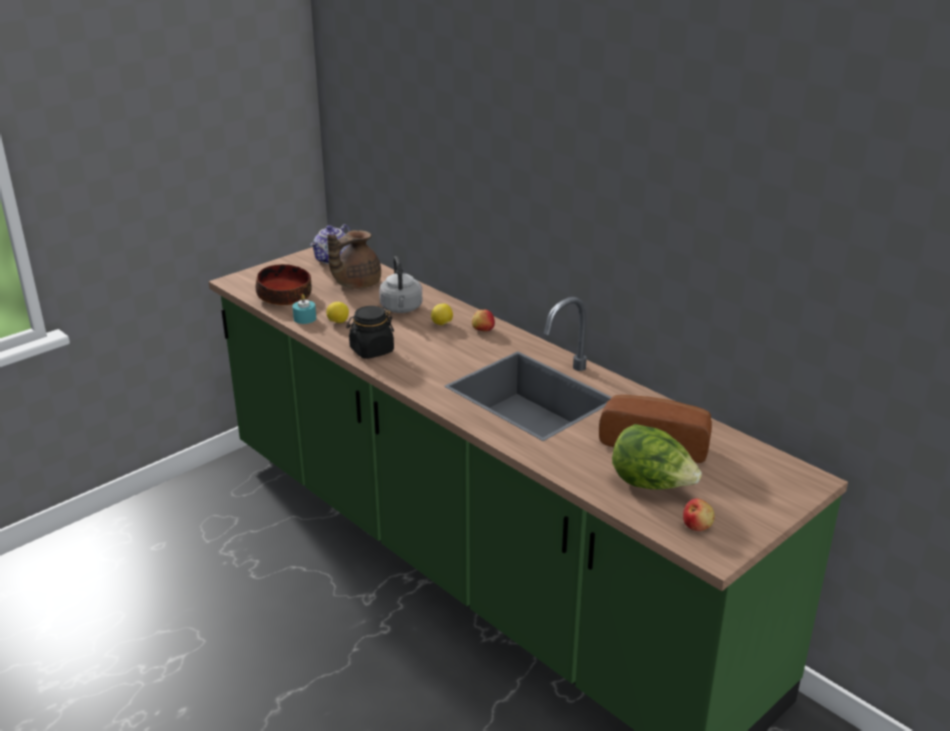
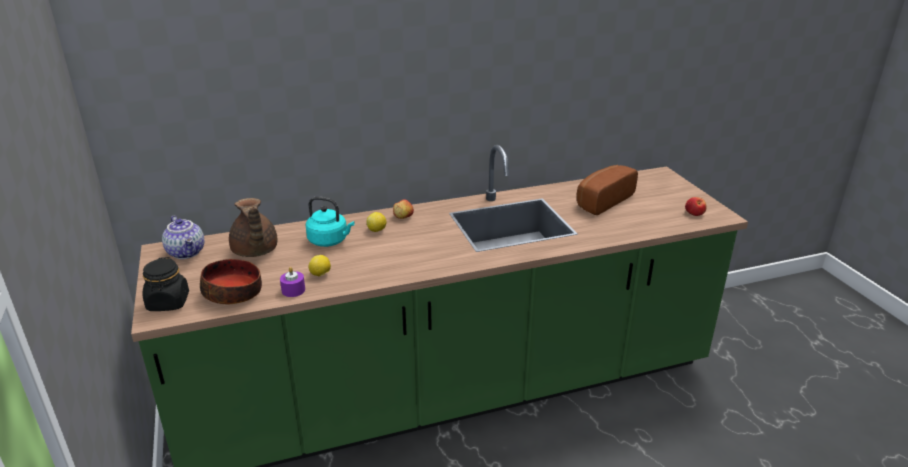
camera: 65 degrees left, 0 degrees up
turquoise candle [292,294,316,324] -> purple candle [280,267,305,297]
black jar [346,306,394,359] -> black jar moved to [143,257,189,311]
grey kettle [379,256,422,313] -> turquoise kettle [306,196,355,247]
lettuce [612,424,702,489] -> none

